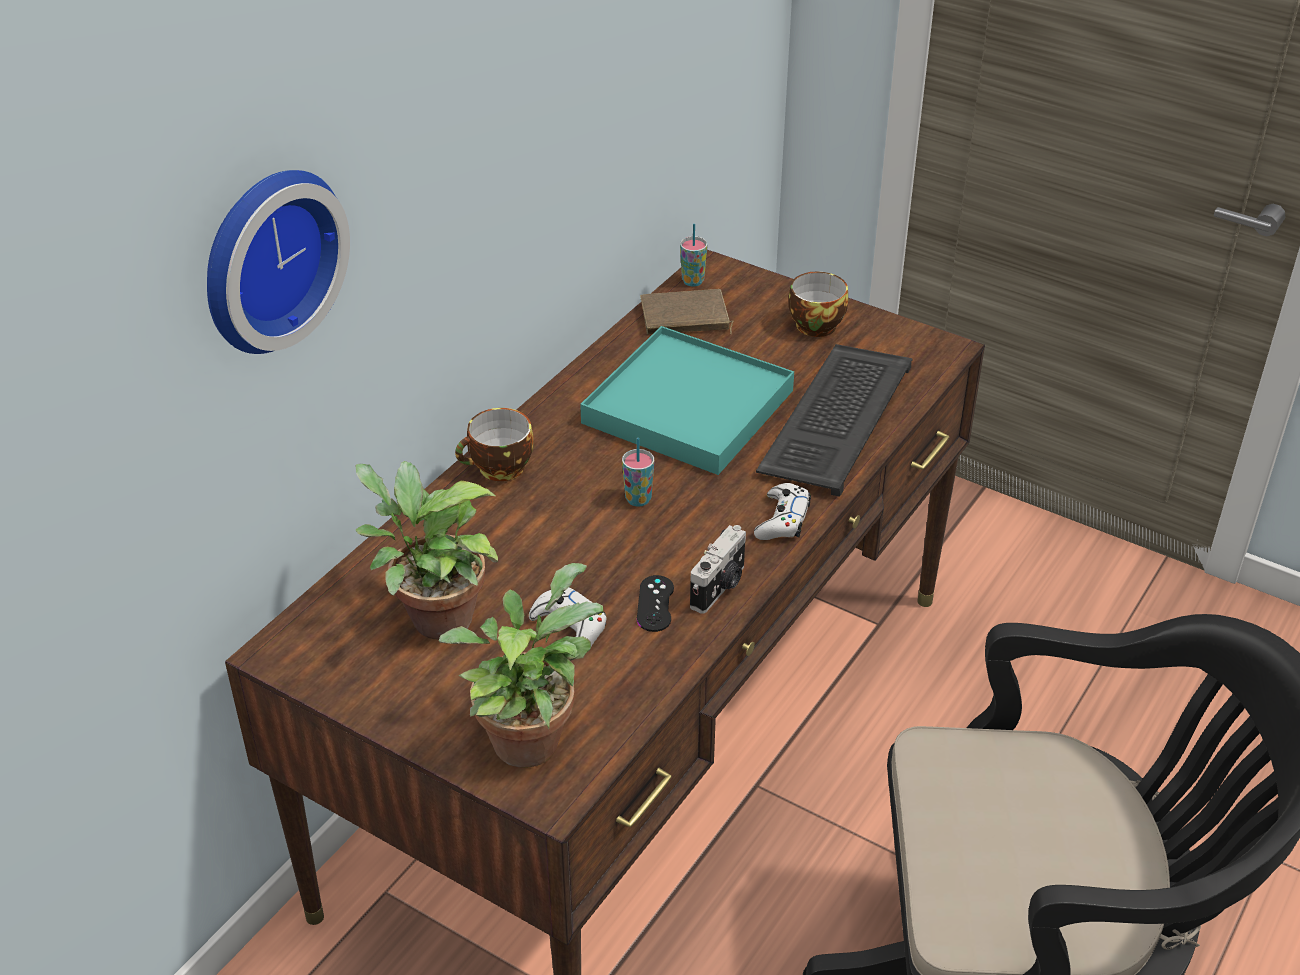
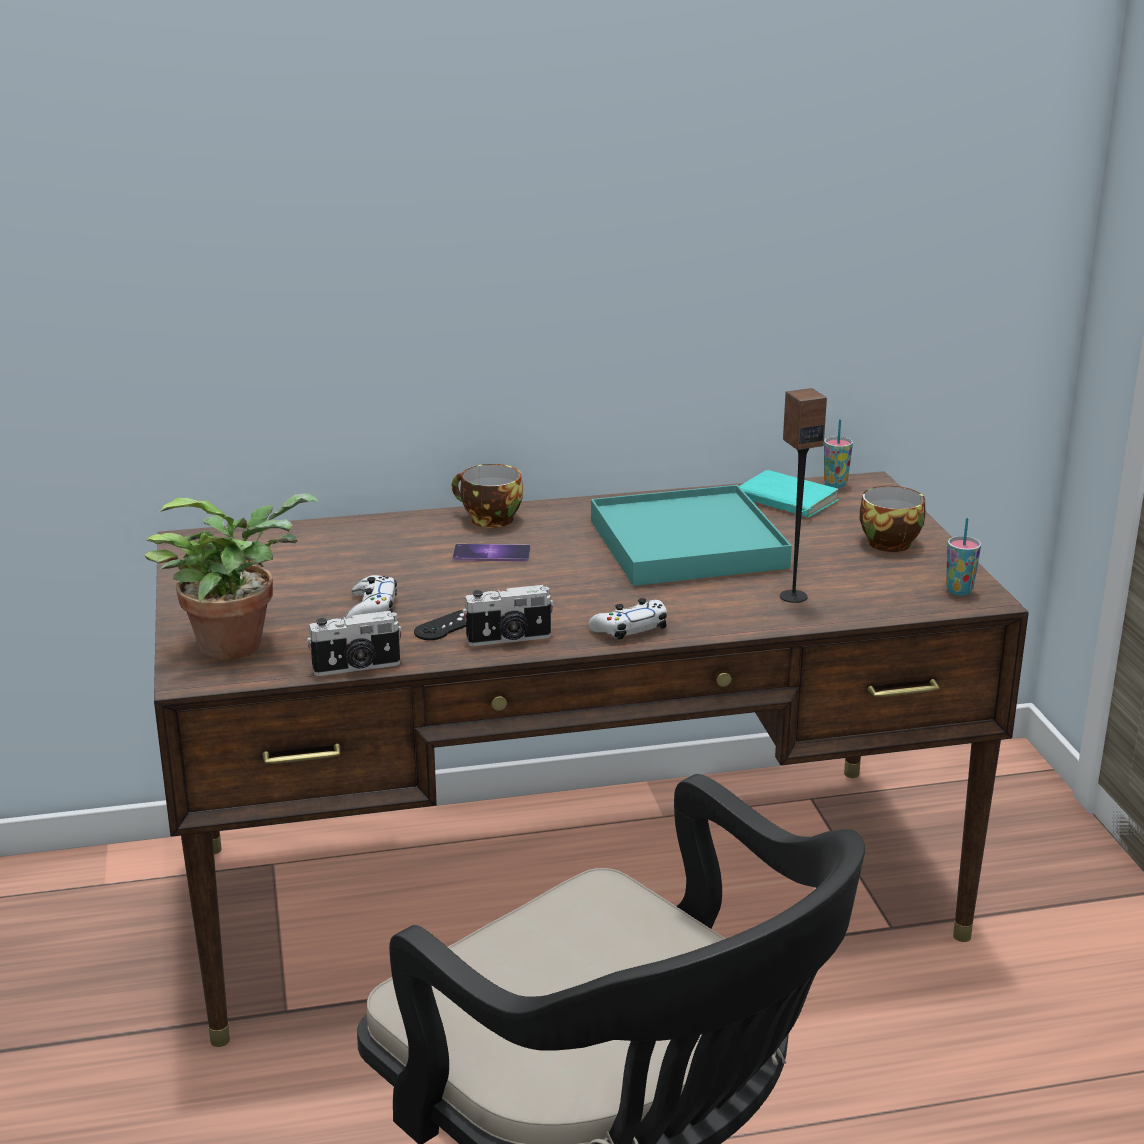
camera: 45 degrees right, 15 degrees down
wall clock [207,170,350,354] -> none
potted plant [356,461,498,640] -> none
cup [622,438,654,506] -> cup moved to [946,518,981,596]
brown book [640,289,733,334] -> turquoise book [739,470,839,518]
keyboard [756,344,912,497] -> speaker [780,388,827,603]
none -> camera [307,611,402,676]
none -> phone [452,544,530,562]

